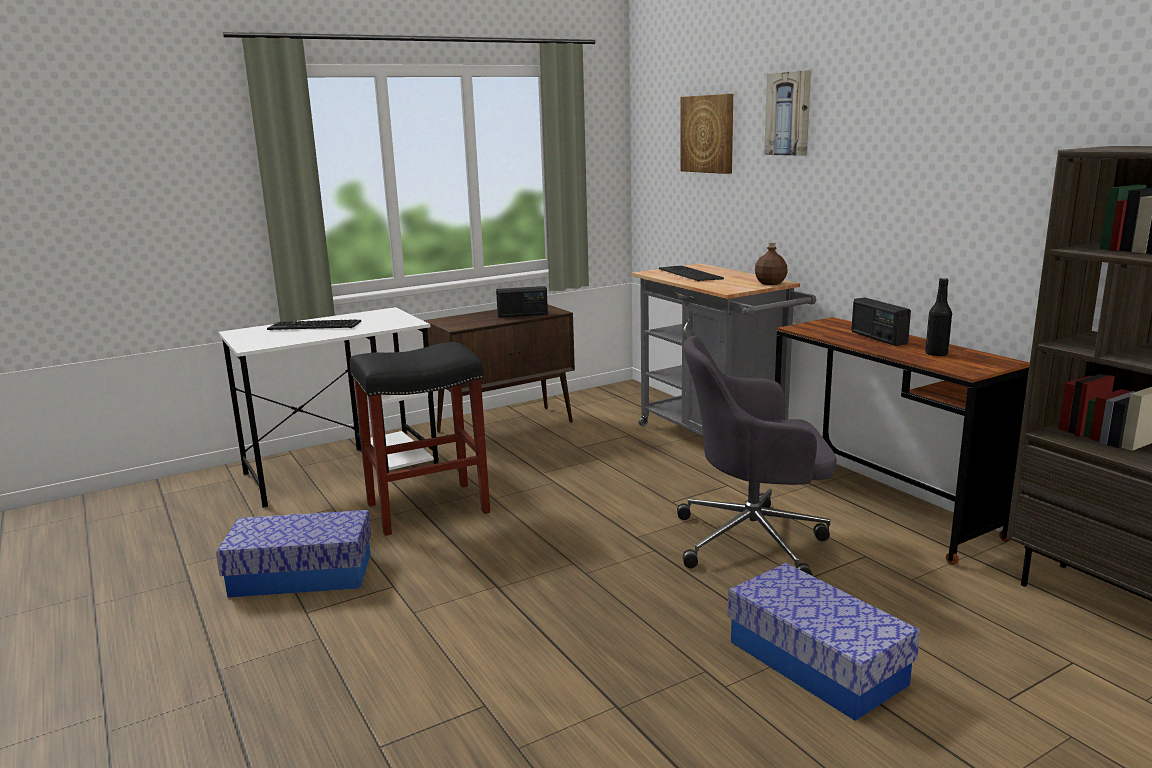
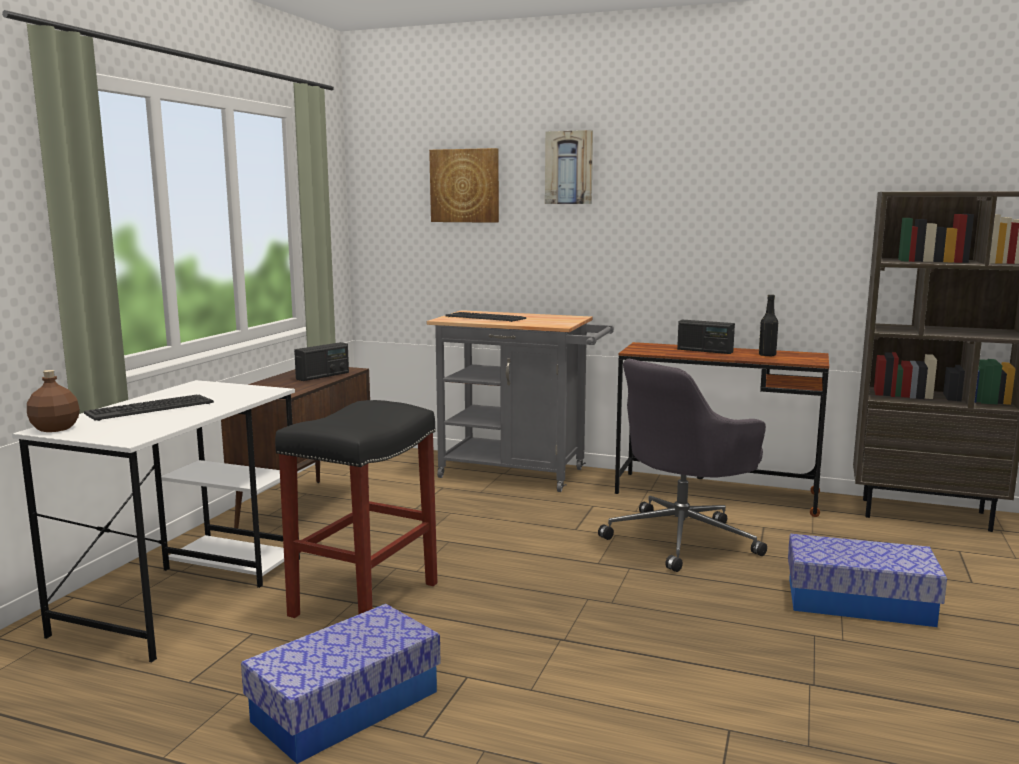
camera: 40 degrees left, 5 degrees down
brown bottle [755,242,788,285] -> brown bottle moved to [27,370,80,432]

